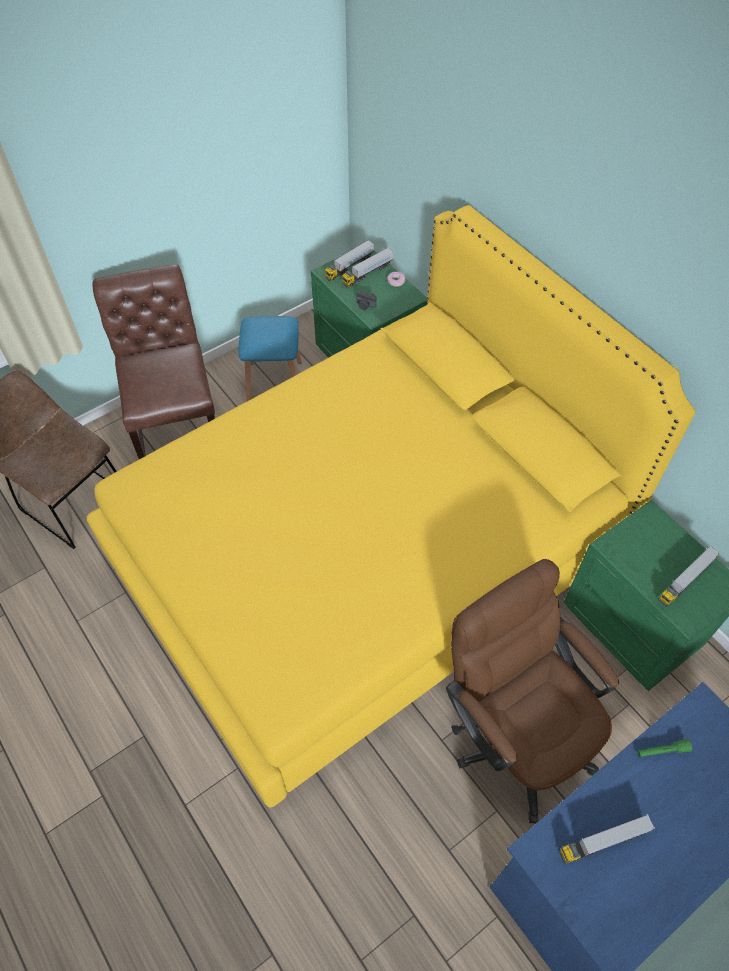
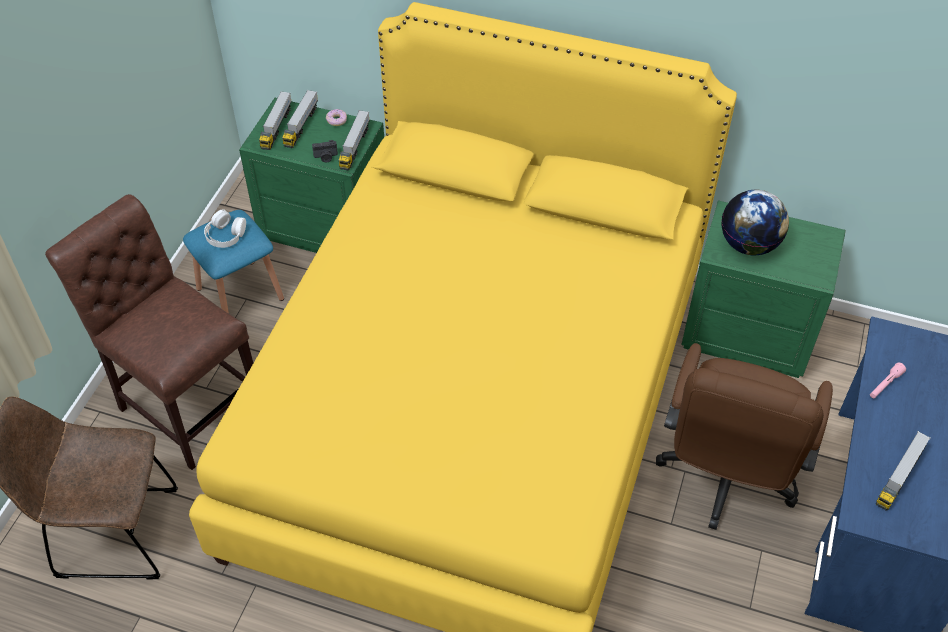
camera: 35 degrees left, 5 degrees down
brown office chair [446,559,619,824] -> brown office chair turned 90 degrees counterclockwise [656,343,833,530]
green flashlight [637,739,692,757] -> pink flashlight [870,362,906,398]
toy truck [659,546,720,606] -> toy truck moved to [338,110,370,170]
none -> white headphones [204,209,246,248]
none -> globe [721,190,789,255]

